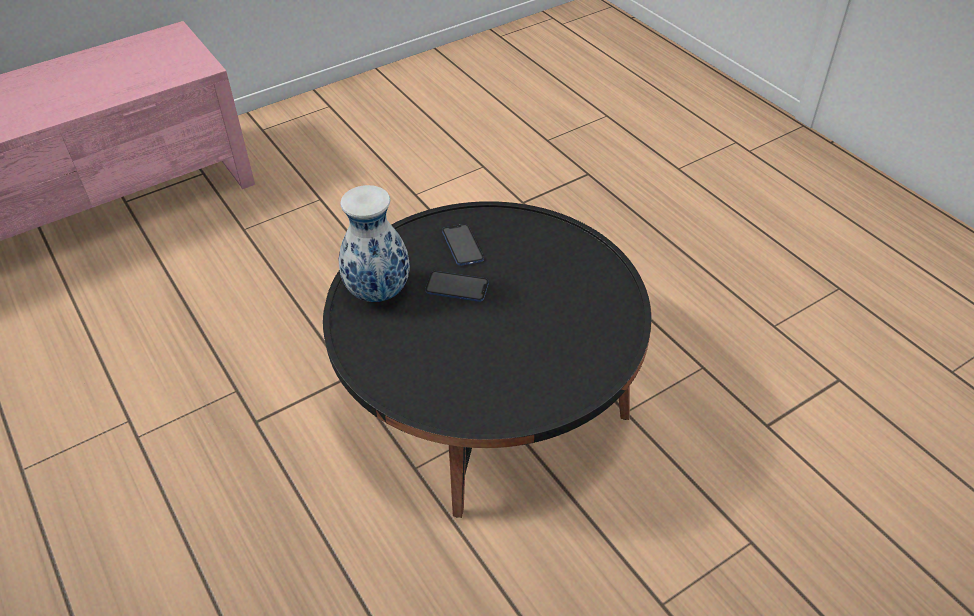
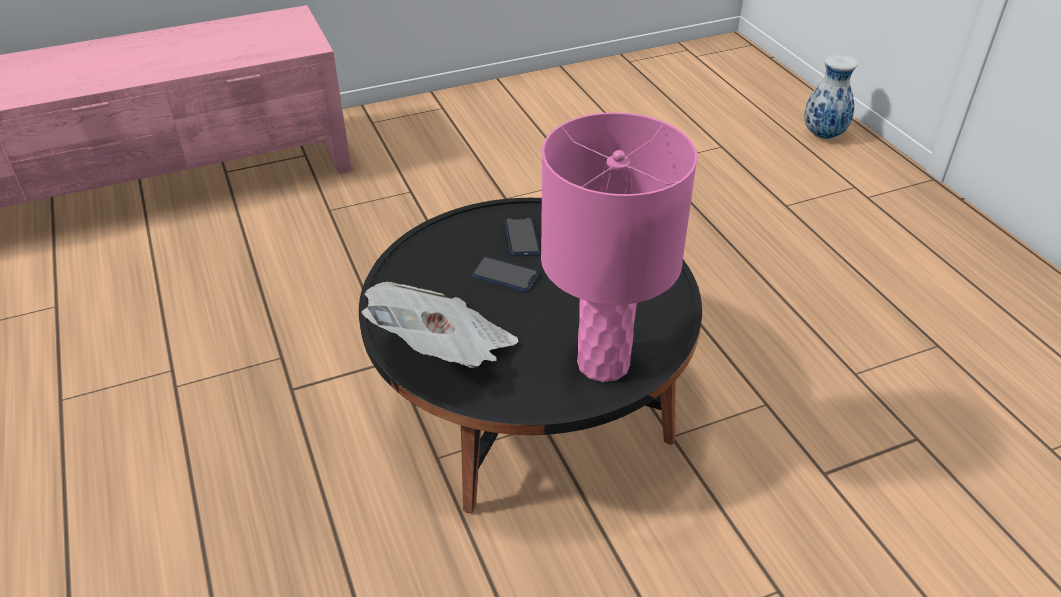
camera: 10 degrees right, 5 degrees down
vase [339,185,410,302] -> vase moved to [804,54,858,139]
none -> newspaper [361,282,519,368]
none -> pink table lamp [541,112,697,382]

